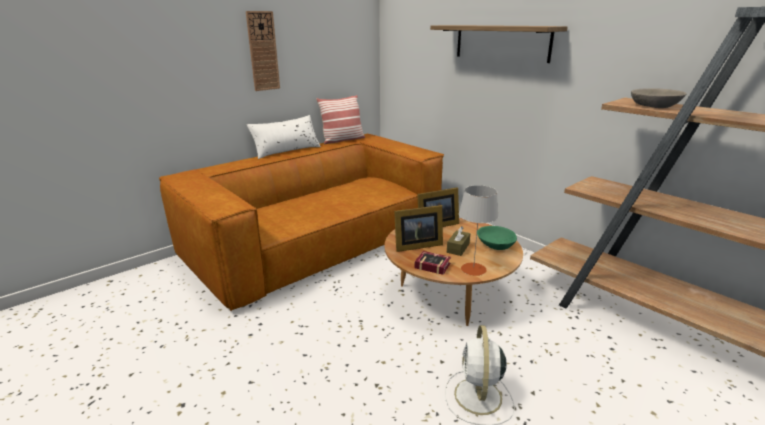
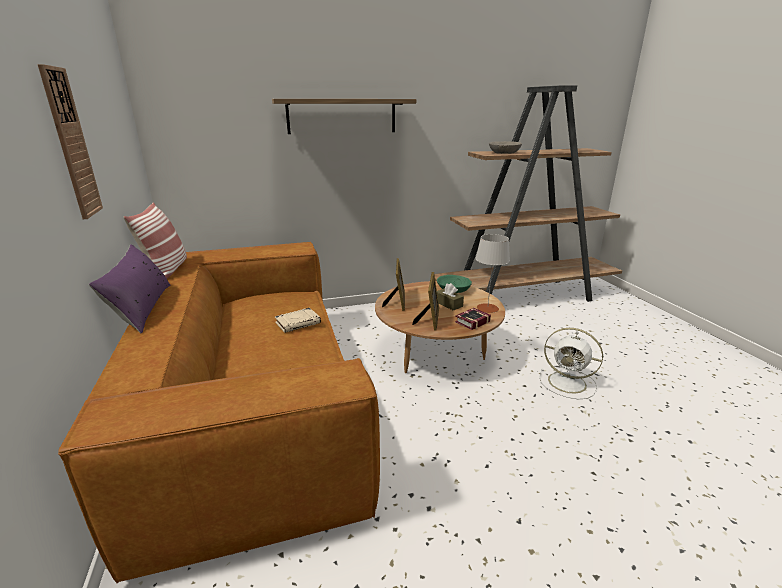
camera: 65 degrees left, 0 degrees up
white pillow [247,115,321,159] -> purple pillow [89,244,170,333]
none -> beige book [275,308,321,333]

